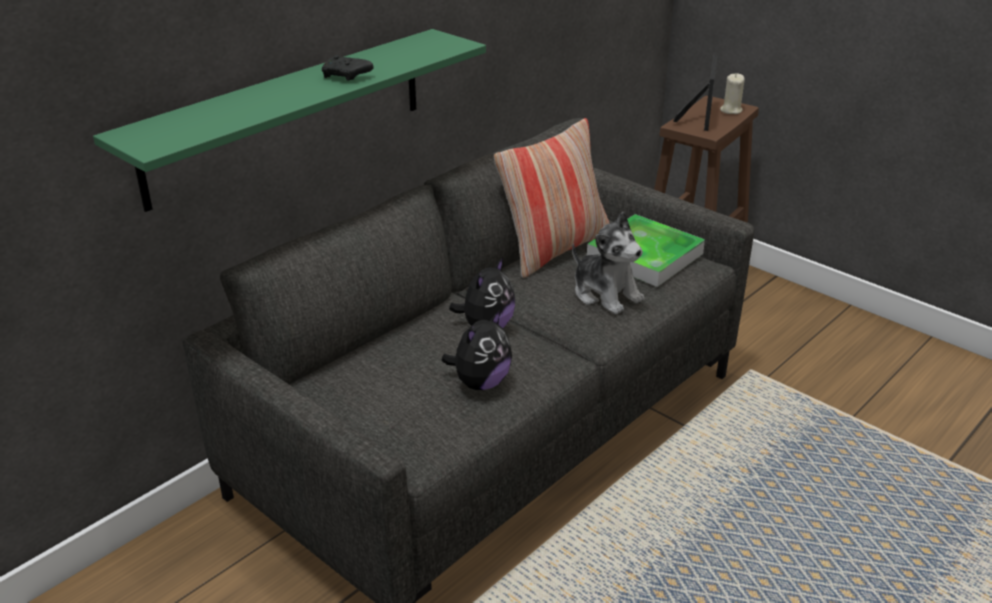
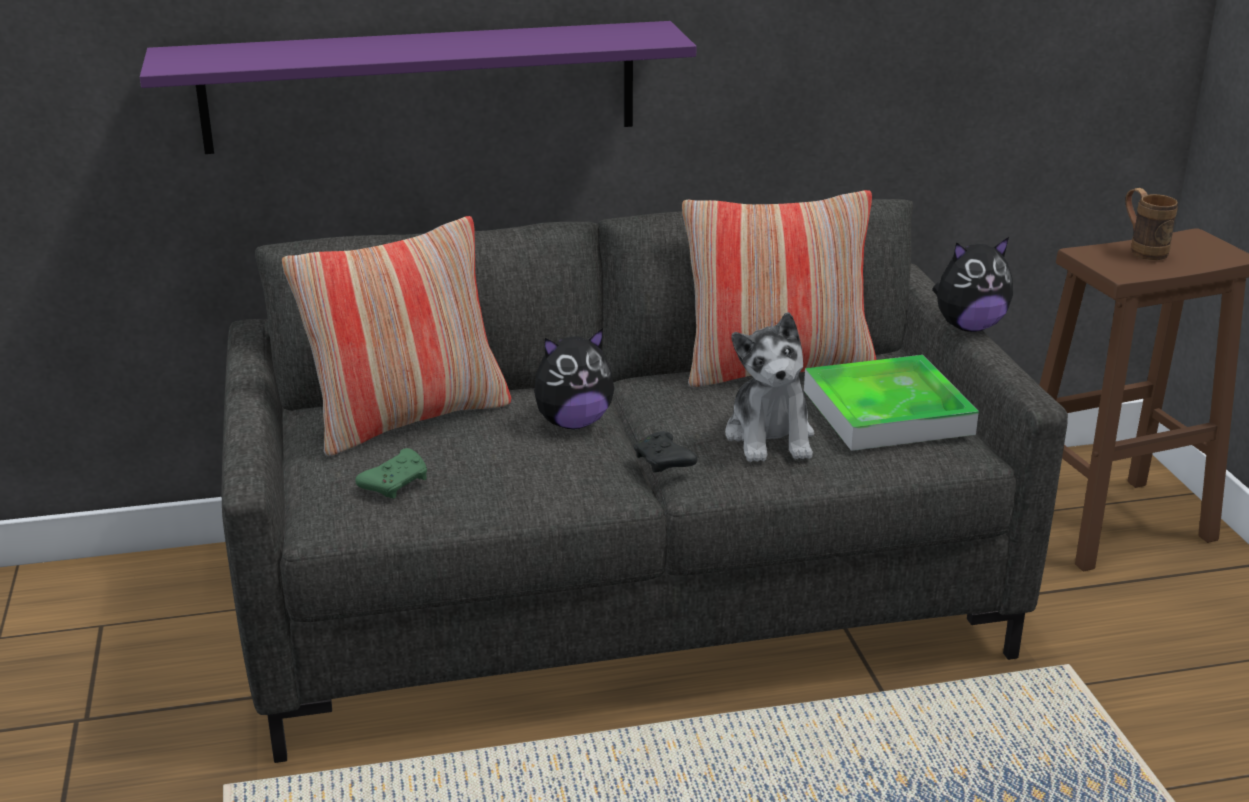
camera: 35 degrees right, 5 degrees down
green shelf [93,29,486,212] -> purple shelf [140,21,697,154]
black game controller [322,55,374,81] -> black game controller moved to [634,431,697,472]
plush toy [441,310,512,390] -> plush toy moved to [932,237,1013,332]
picture frame [673,56,717,131] -> brown mug [1125,188,1178,260]
beige candle [720,74,745,114] -> none
none -> pillow [282,216,511,456]
none -> green game controller [355,448,427,499]

